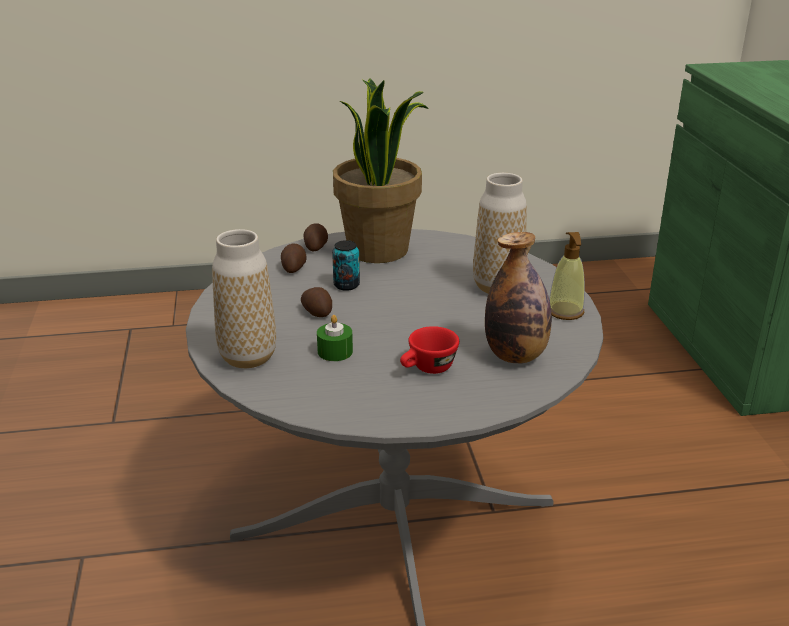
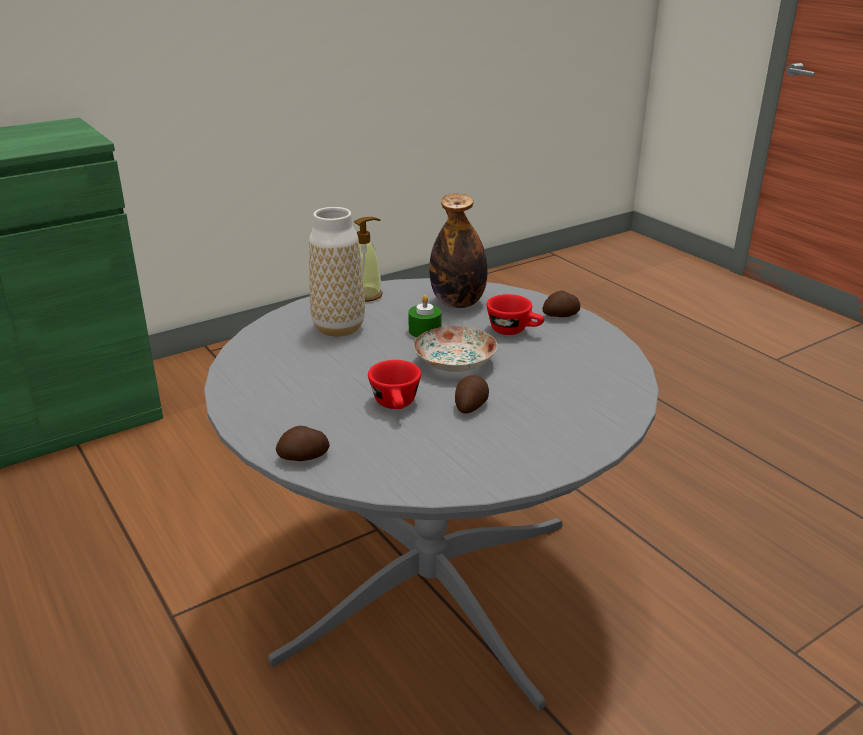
camera: 115 degrees left, 0 degrees up
vase [212,229,276,368] -> none
potato [281,244,307,273] -> potato moved to [542,290,580,317]
green candle [317,315,353,361] -> green candle moved to [408,295,442,338]
can [332,240,360,291] -> red cup [368,360,421,409]
potted plant [333,78,429,263] -> none
none -> plate [414,326,497,372]

